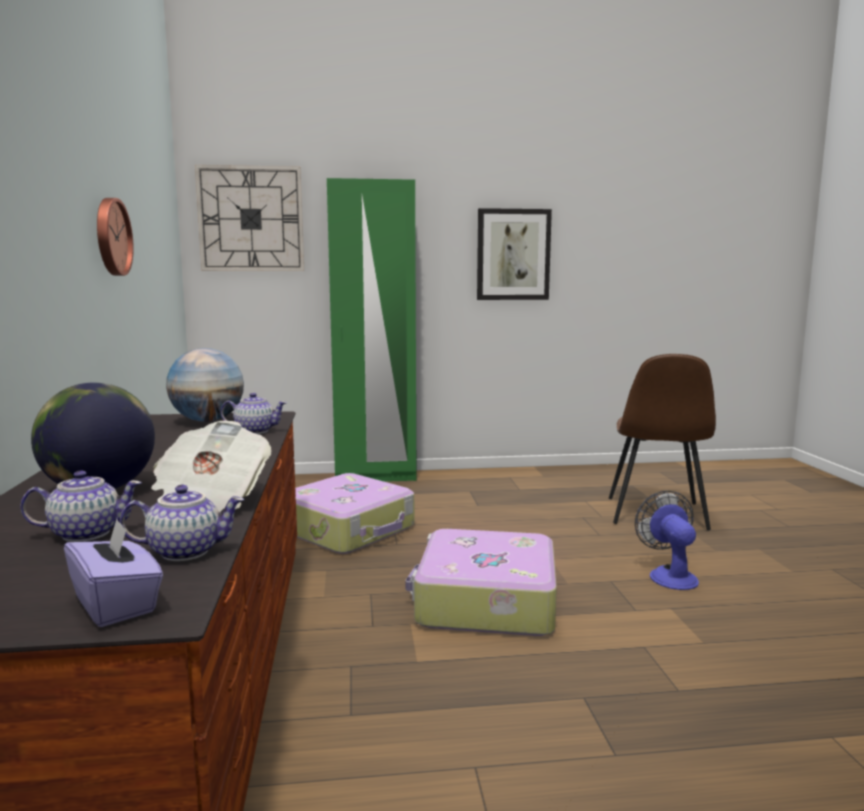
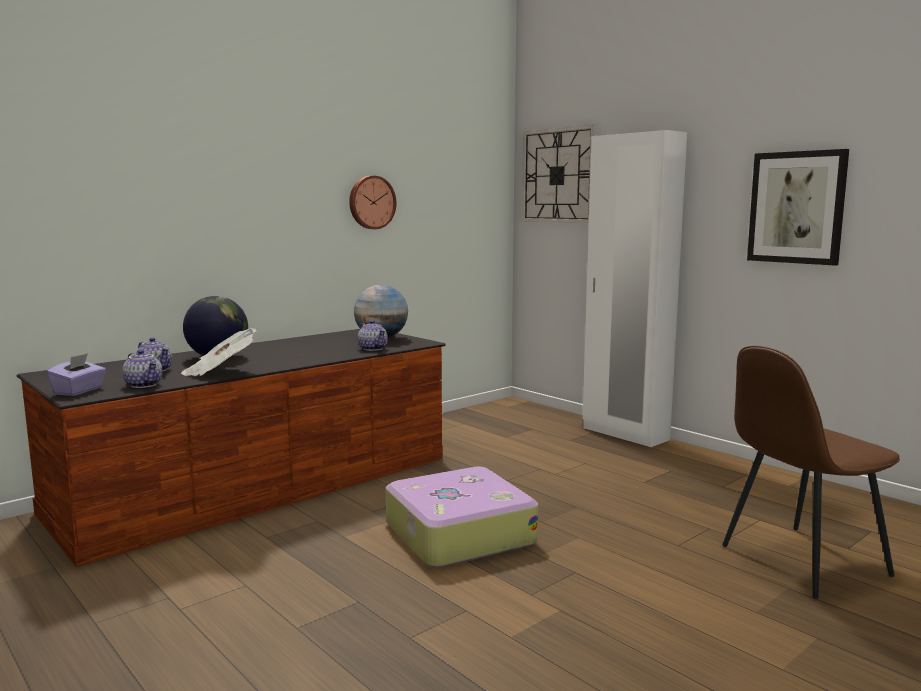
camera: 55 degrees right, 0 degrees up
suitcase [295,473,414,554] -> none
green wardrobe [327,178,417,482] -> white wardrobe [583,130,687,447]
fan [635,490,699,590] -> none

